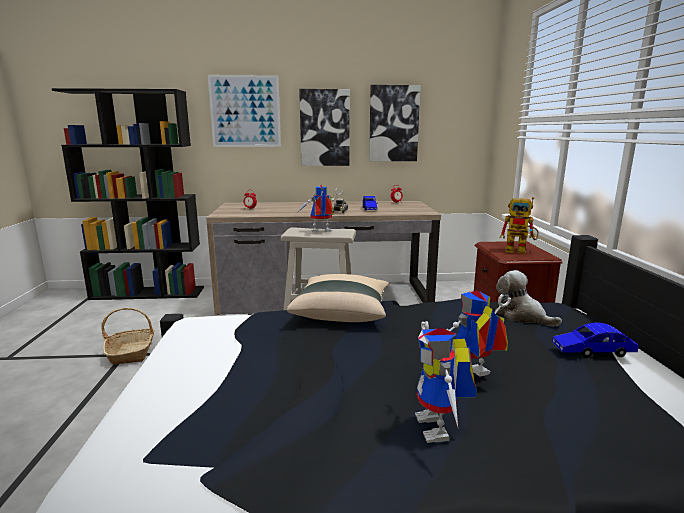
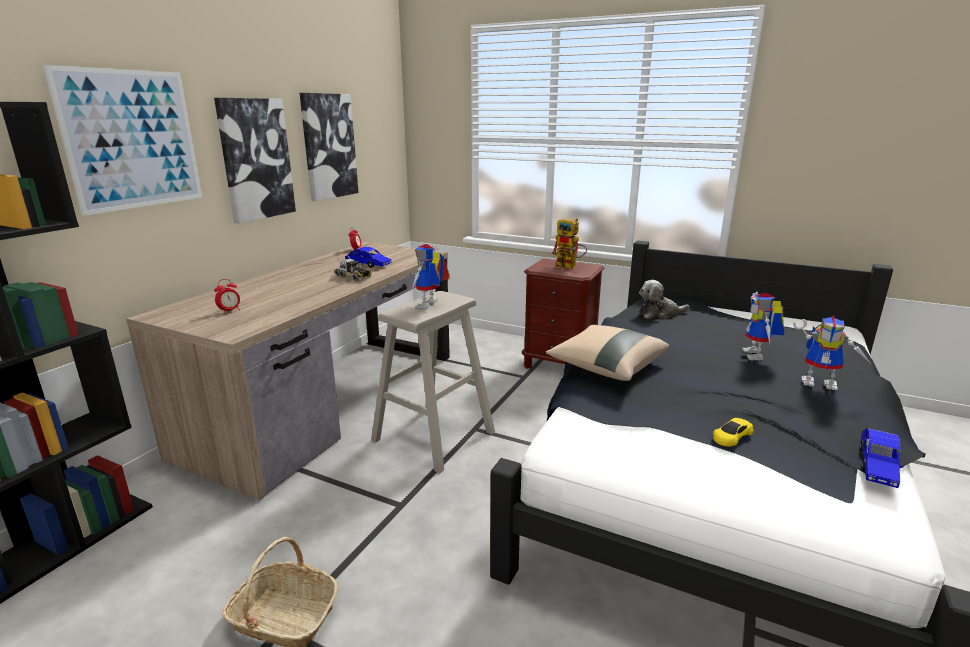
camera: 60 degrees left, 5 degrees up
toy robot [500,197,539,254] -> toy robot turned 75 degrees clockwise [552,218,587,270]
blue toy car [552,323,639,358] -> blue toy car moved to [859,428,904,488]
none -> yellow toy car [713,418,754,447]

